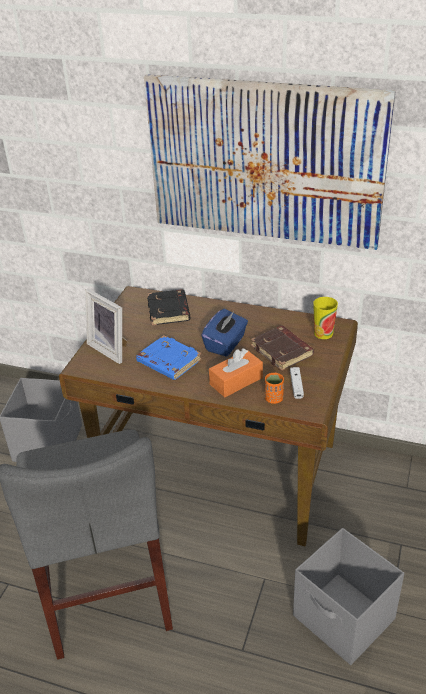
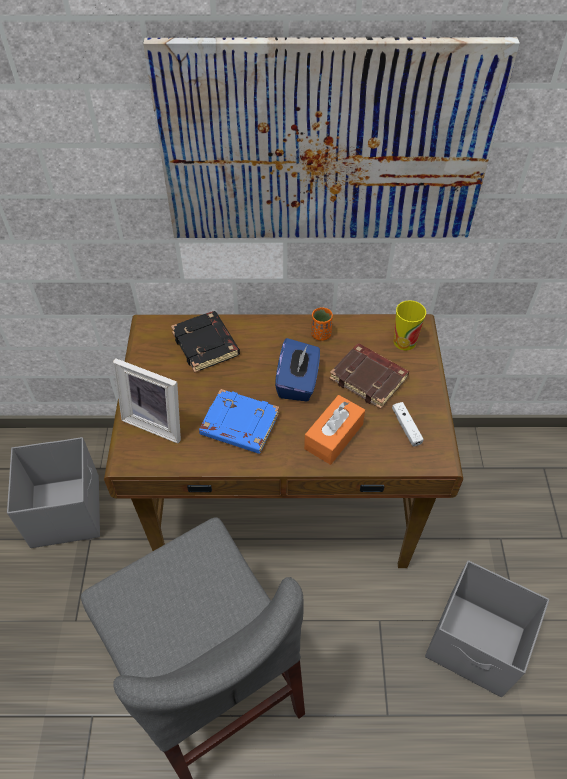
camera: 20 degrees left, 15 degrees up
orange cup [265,373,284,404] -> orange cup moved to [311,307,333,341]

